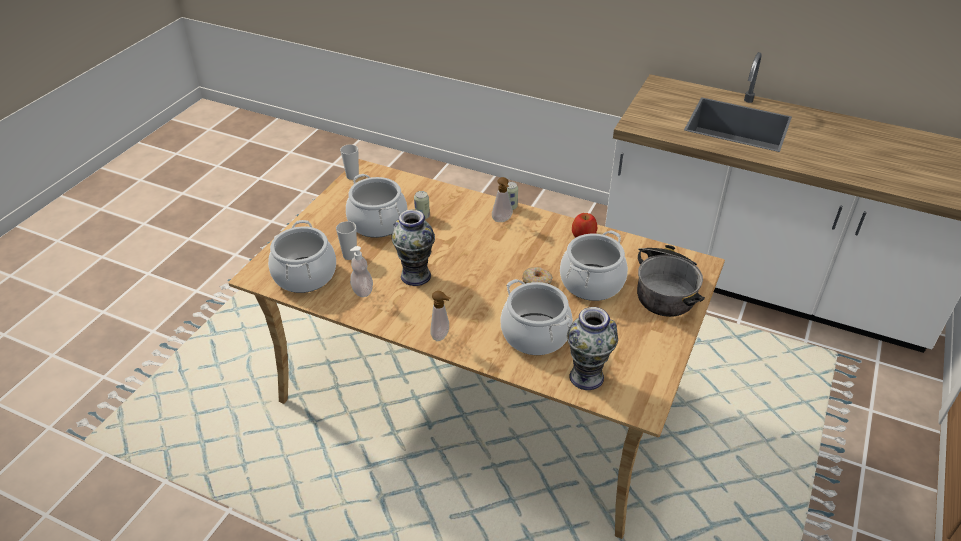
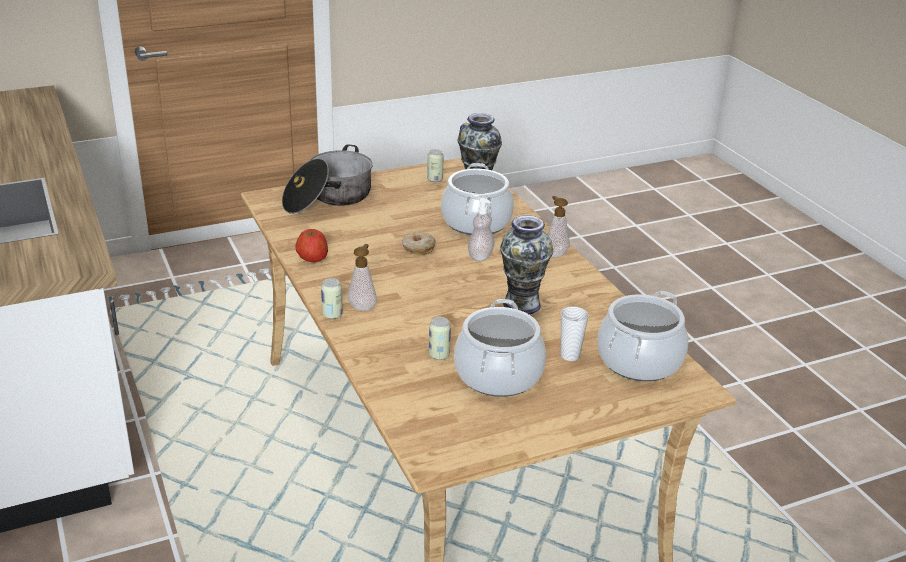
camera: 140 degrees left, 10 degrees down
cup [340,144,359,180] -> none
soap dispenser [350,246,373,297] -> soap dispenser moved to [468,198,495,261]
cooking pot [560,230,628,301] -> none
none -> can [427,149,444,182]

